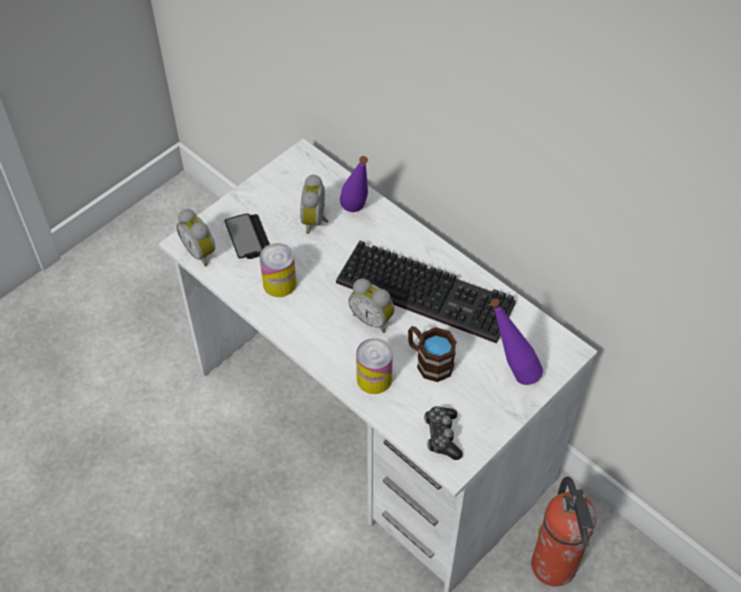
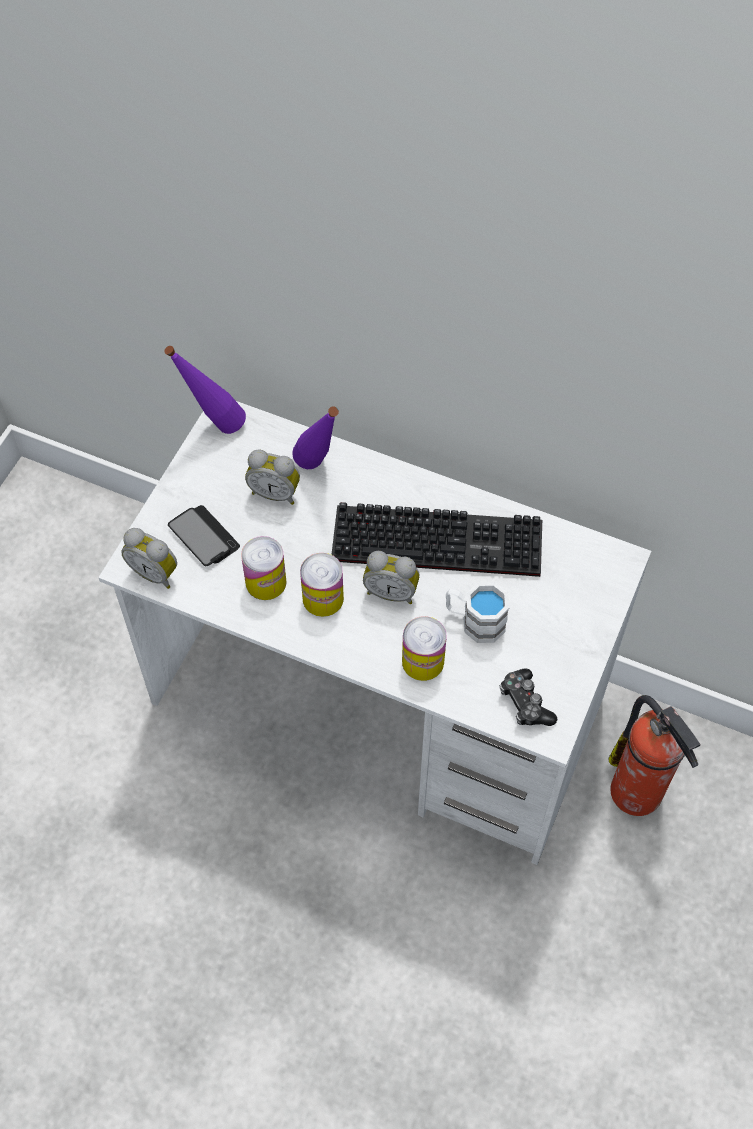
camera: 20 degrees left, 5 degrees up
alarm clock [300,174,328,234] -> alarm clock turned 60 degrees counterclockwise [245,449,300,505]
brown mug [408,326,457,382] -> white mug [446,582,510,643]
purple bottle [490,299,543,385] -> purple bottle moved to [164,346,246,434]
none -> can [300,553,344,617]

